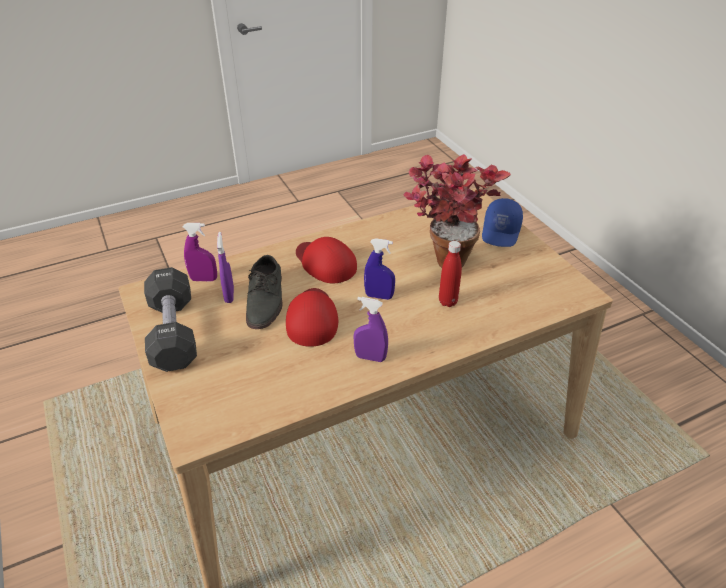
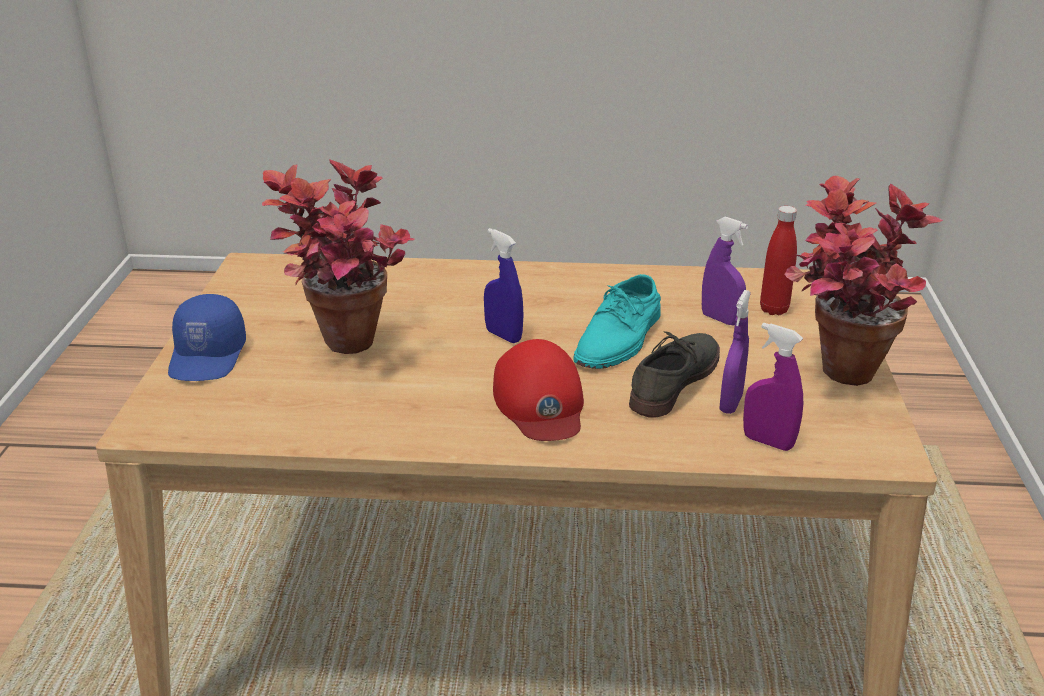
camera: 150 degrees left, 10 degrees down
black dumbbell [144,267,197,372] -> potted plant [784,176,943,386]
red cap [286,288,338,347] -> turquoise shoe [573,274,661,369]
purple spray bottle [353,297,388,362] -> purple spray bottle moved to [702,217,748,326]
red bottle [439,241,462,307] -> red bottle moved to [760,206,797,315]
blue cap [482,198,523,247] -> blue cap turned 135 degrees clockwise [168,294,246,381]

